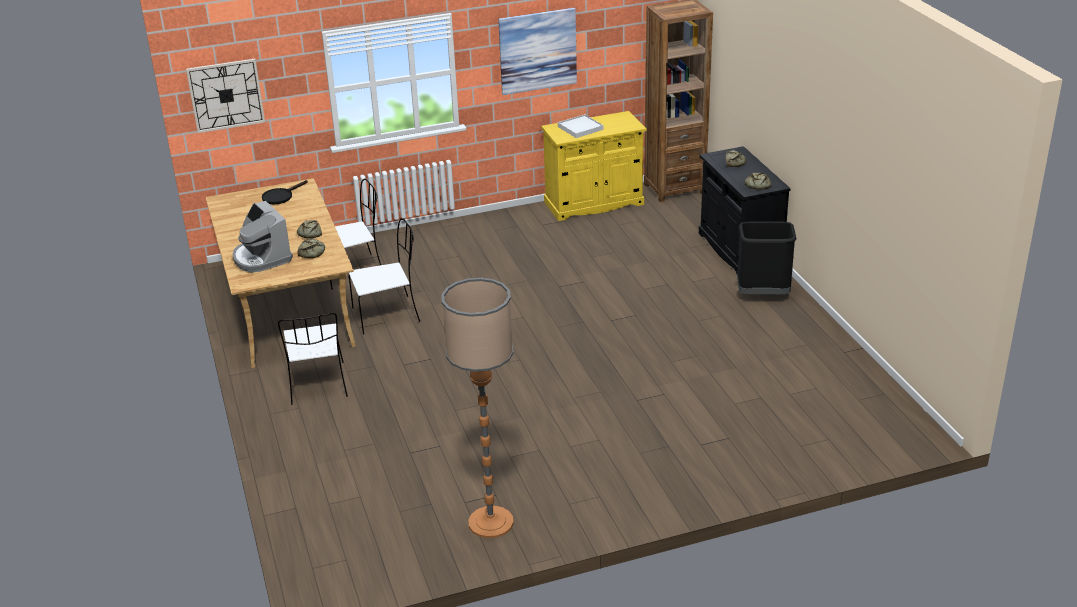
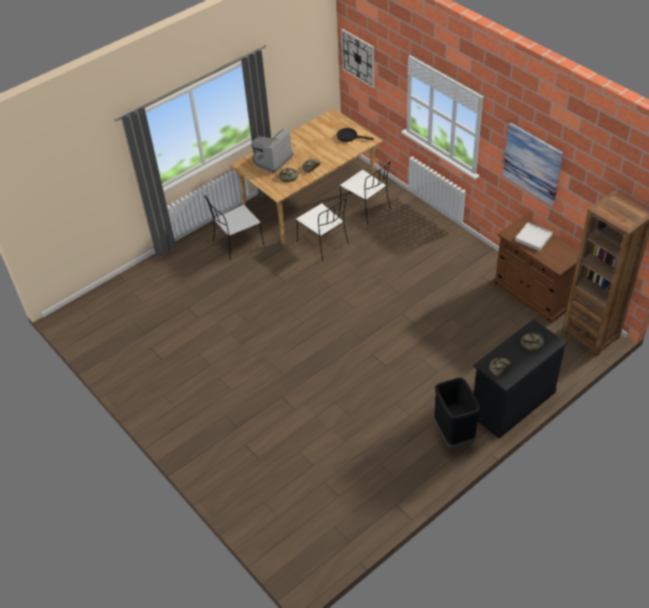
camera: 70 degrees right, 15 degrees up
floor lamp [441,278,514,538] -> none
yellow cabinet [541,111,647,221] -> brown cabinet [493,216,579,324]

